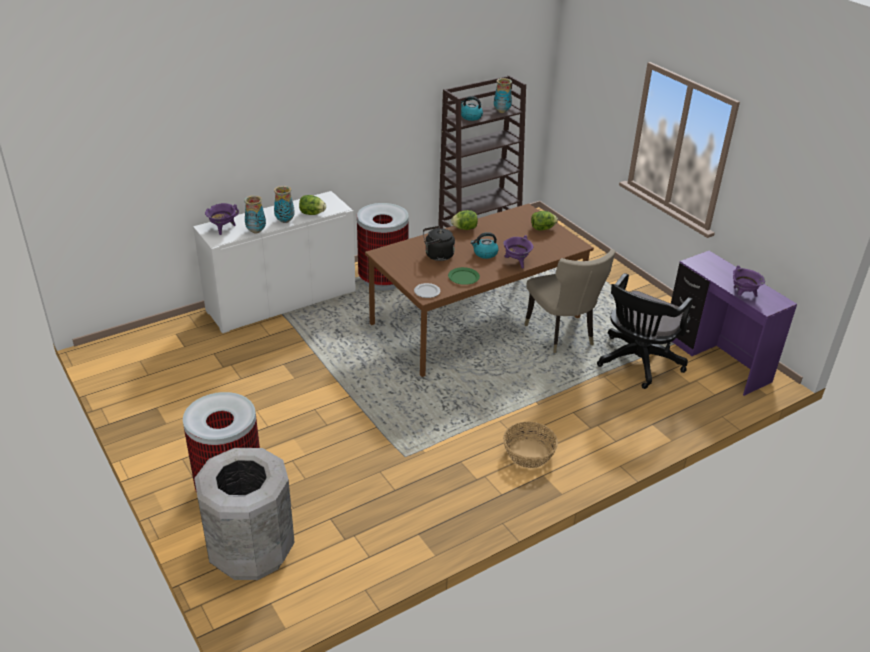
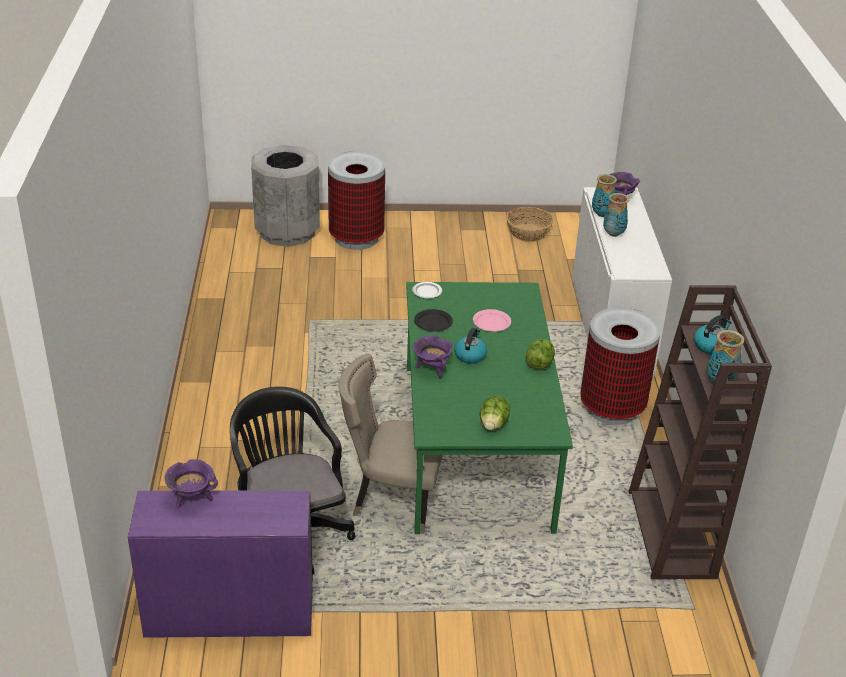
camera: 120 degrees right, 0 degrees up
lettuce [299,195,326,215] -> none
brown dining table [365,204,594,377] -> green dining table [406,282,573,534]
black kettle [423,226,455,261] -> pink plate [473,309,511,332]
green plate [448,267,480,285] -> black plate [414,309,453,332]
basket [503,422,558,468] -> basket moved to [506,207,553,242]

